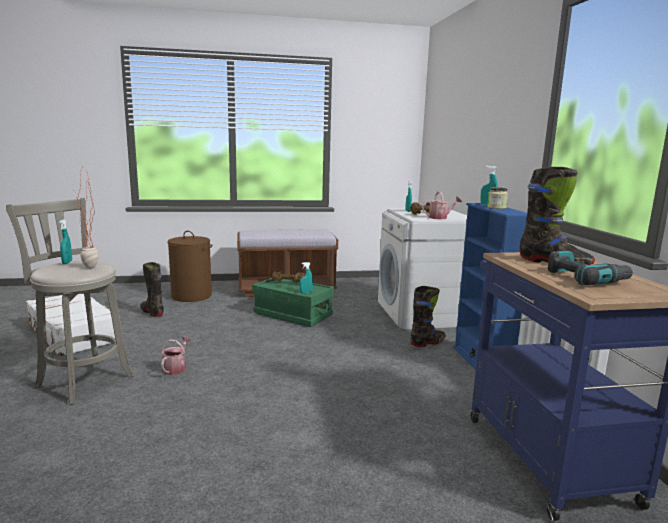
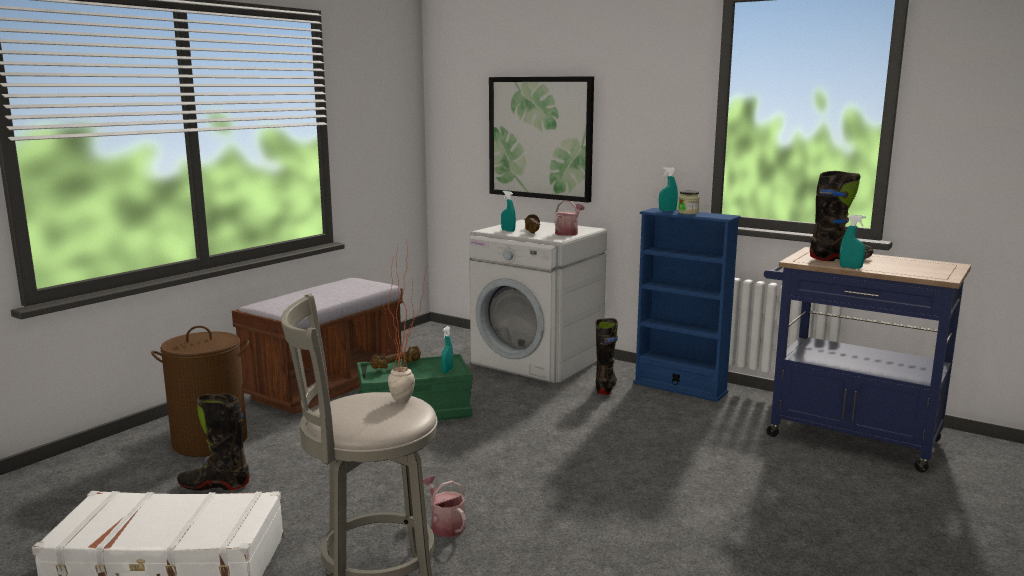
camera: 45 degrees left, 0 degrees up
turquoise spray bottle [60,219,72,264] -> turquoise spray bottle moved to [839,215,866,269]
power drill [548,251,634,285] -> none
none -> picture [489,76,594,202]

